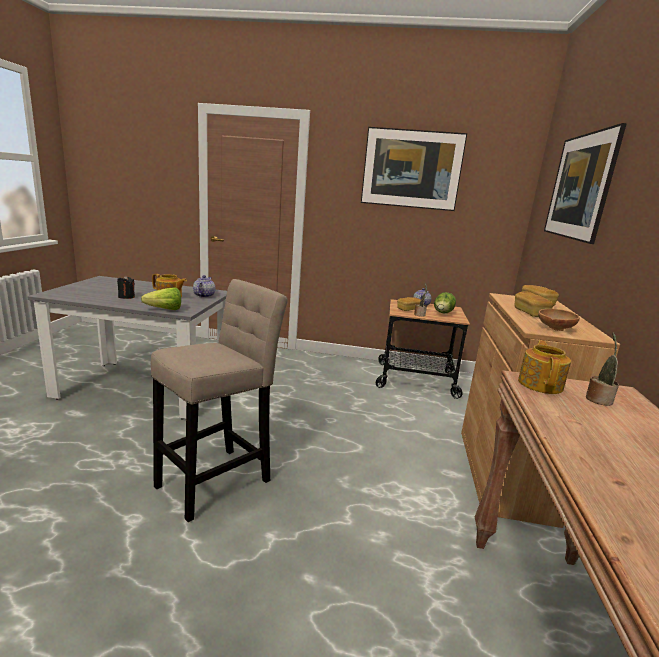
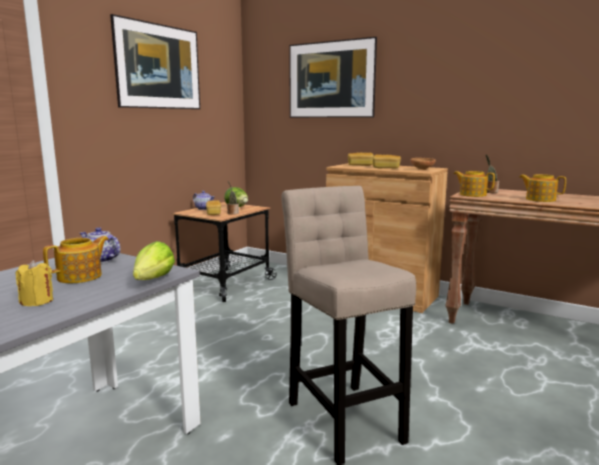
camera: 65 degrees left, 5 degrees down
black candle [117,275,135,299] -> yellow candle [16,260,53,306]
none -> teapot [519,174,566,202]

